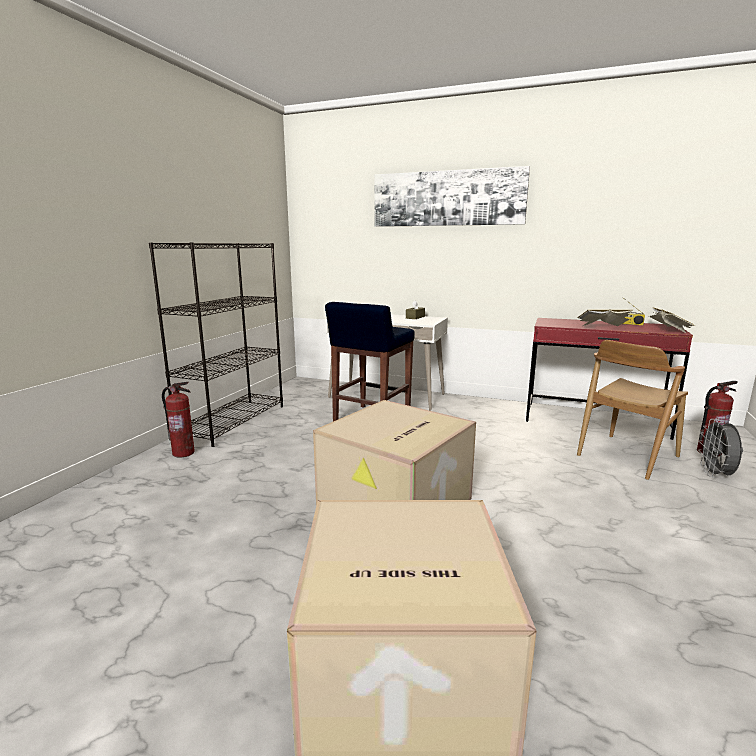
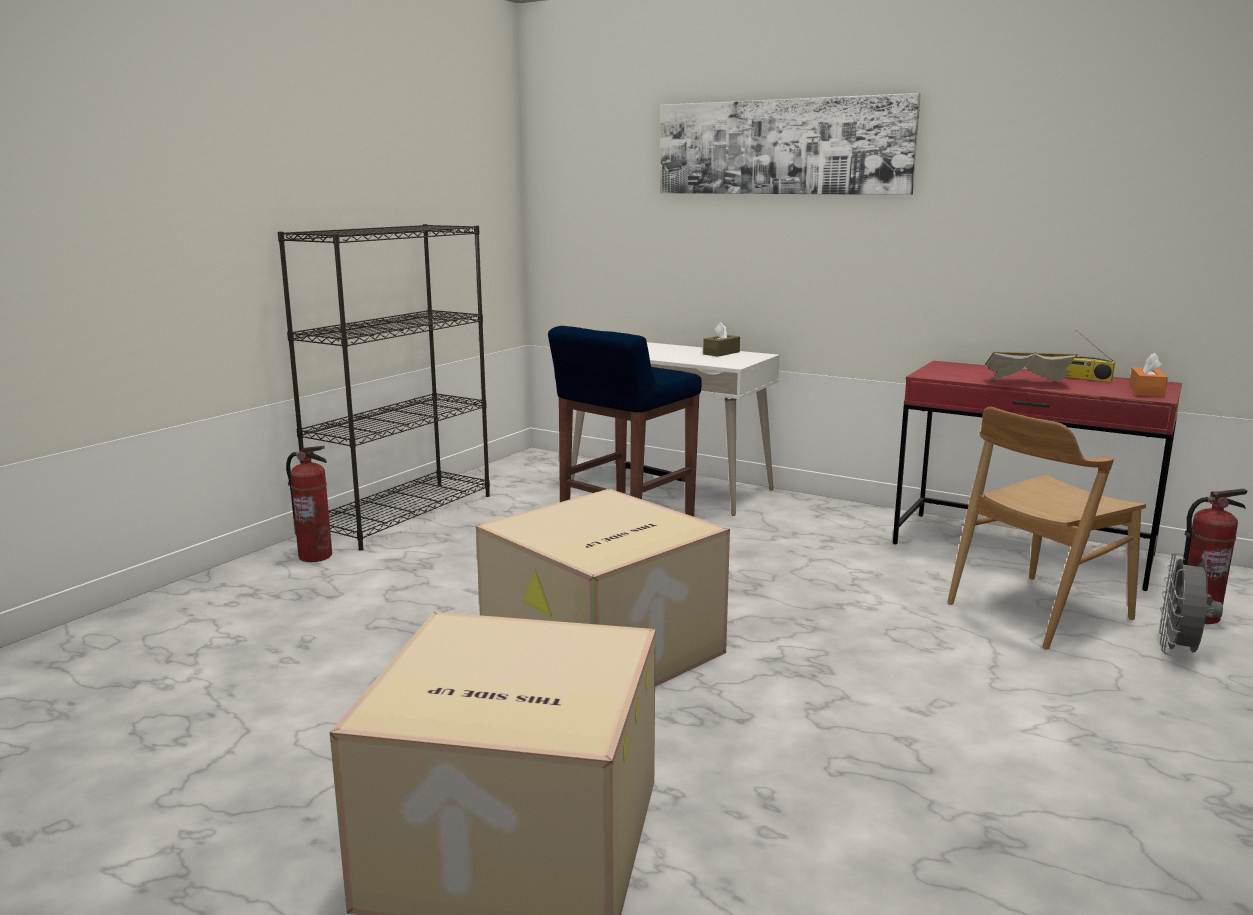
camera: 10 degrees right, 0 degrees up
book [649,307,696,333] -> orange tissue box [1129,352,1168,397]

